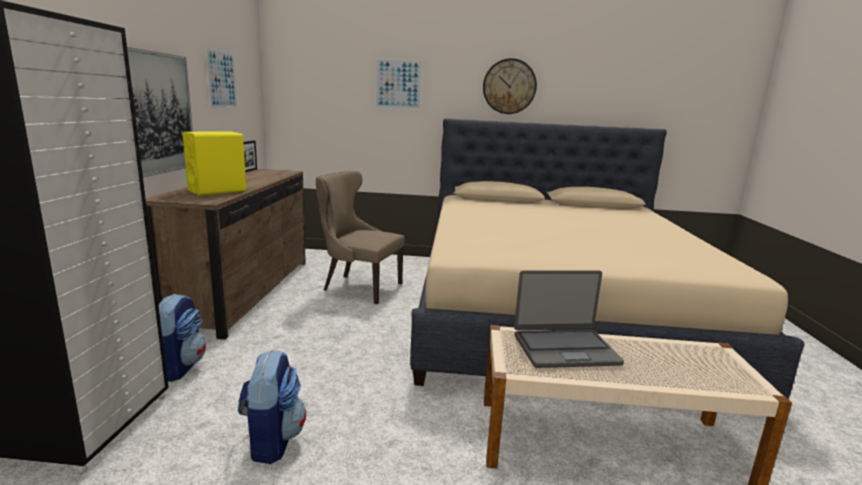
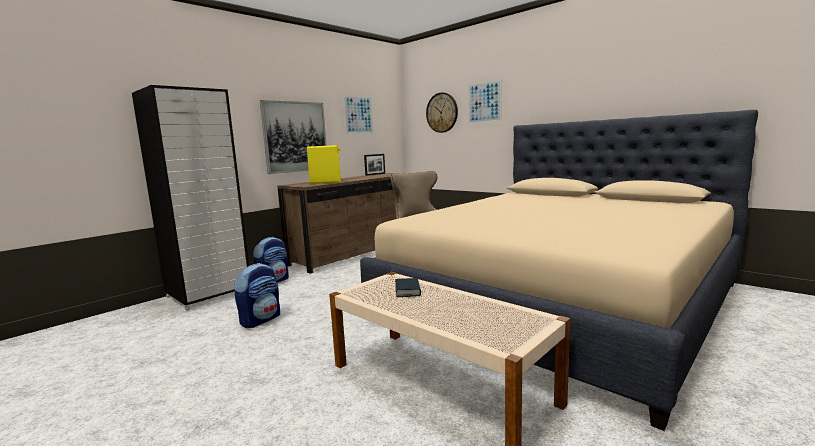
camera: 40 degrees right, 5 degrees down
wall clock [483,58,537,114] -> wall clock moved to [426,92,458,133]
laptop [514,271,624,368] -> book [395,278,421,297]

